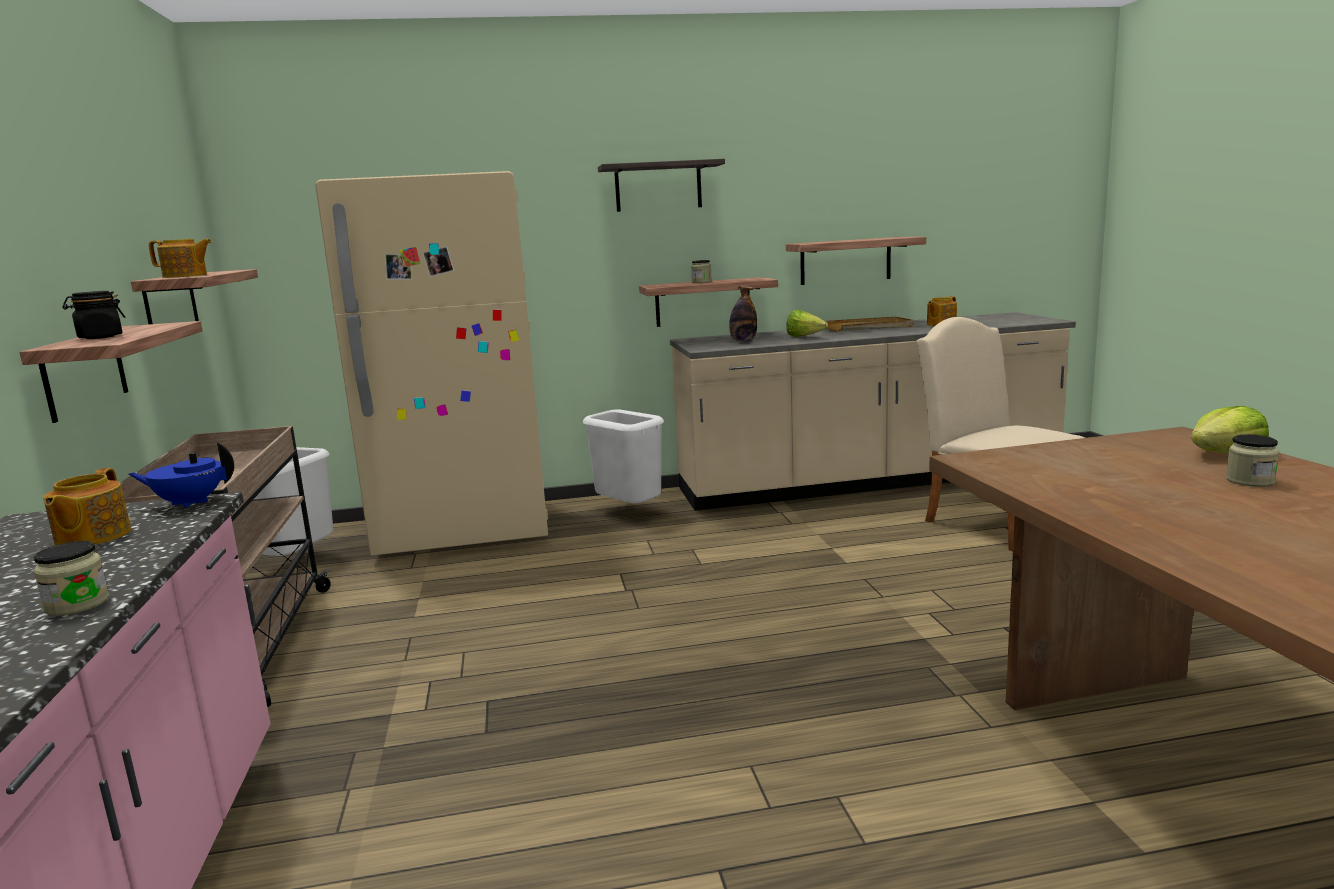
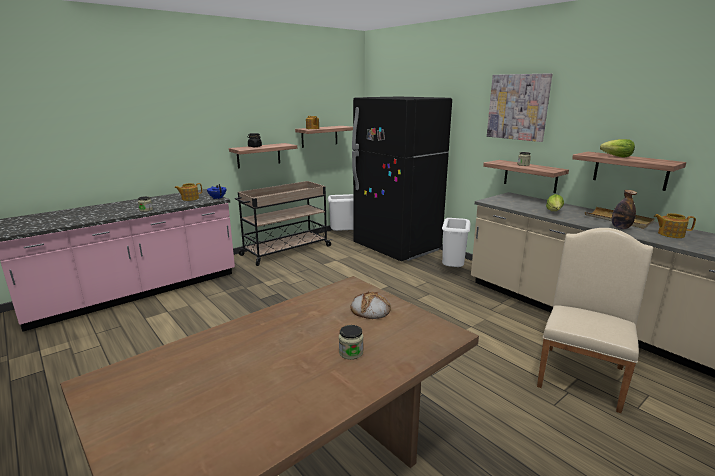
camera: 60 degrees right, 5 degrees up
beige fridge [315,171,548,556] -> black fridge [352,97,452,261]
shelf [598,159,725,212] -> picture [487,73,552,142]
bottle [729,286,757,342] -> bottle moved to [612,190,637,229]
lettuce [1191,406,1269,453] -> lettuce moved to [600,139,635,157]
none -> bread [350,292,391,319]

